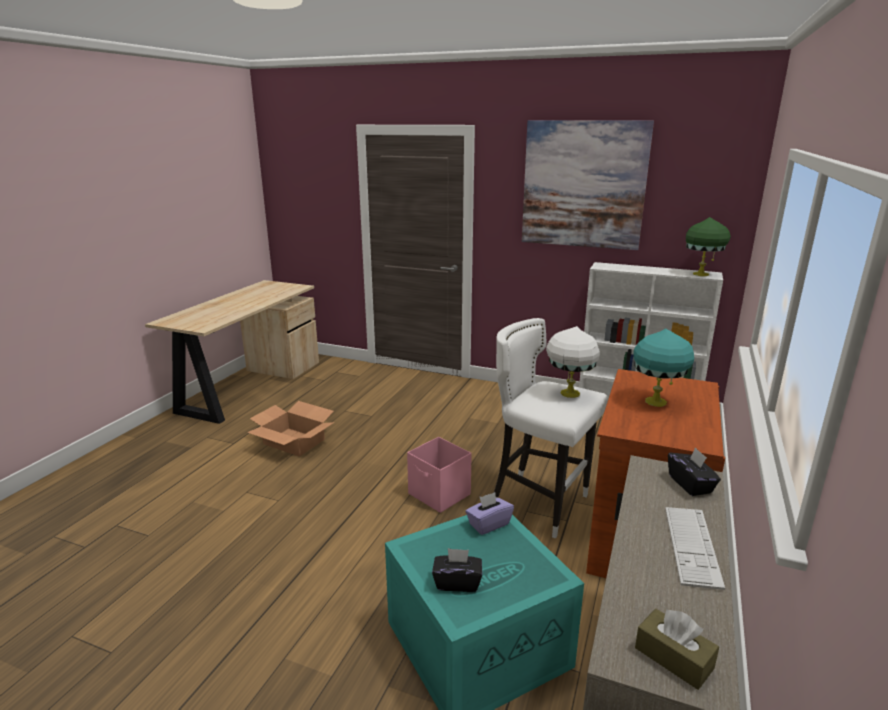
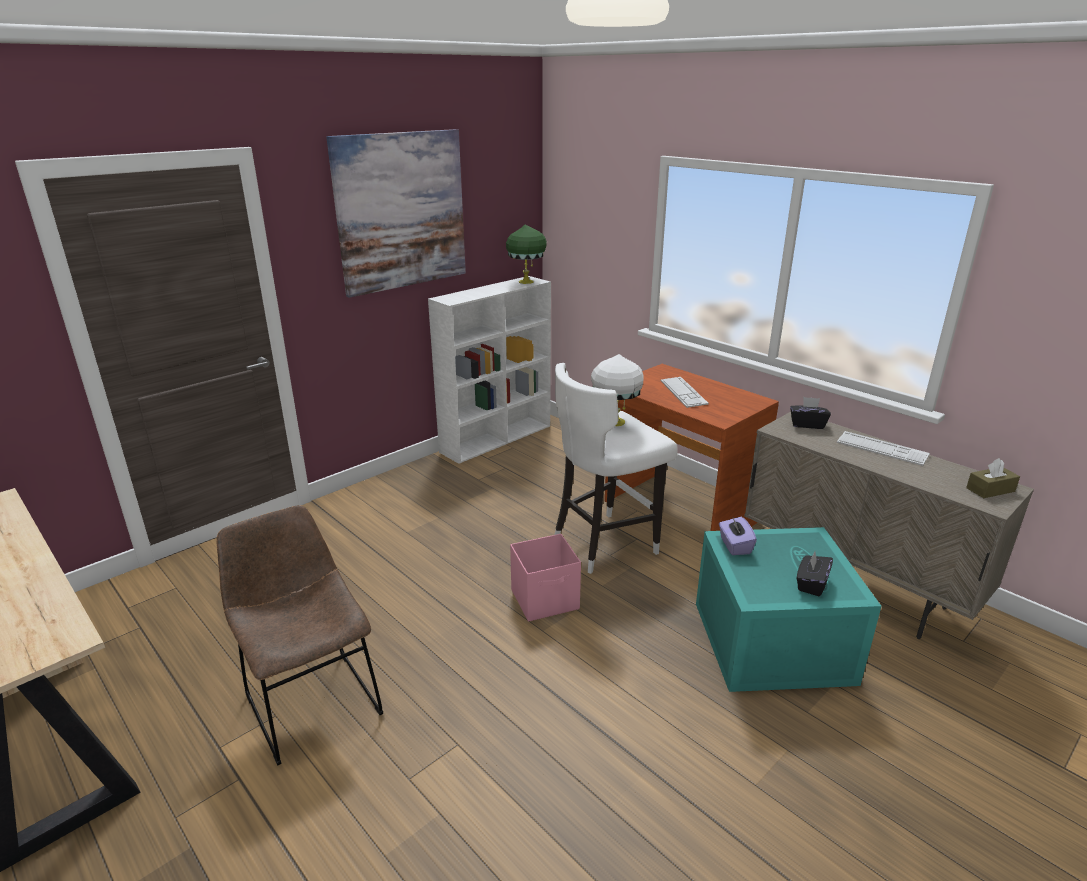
camera: 65 degrees left, 5 degrees up
cardboard box [247,401,335,456] -> brown chair [216,505,383,765]
turquoise table lamp [633,328,694,407] -> keyboard [661,377,709,408]

